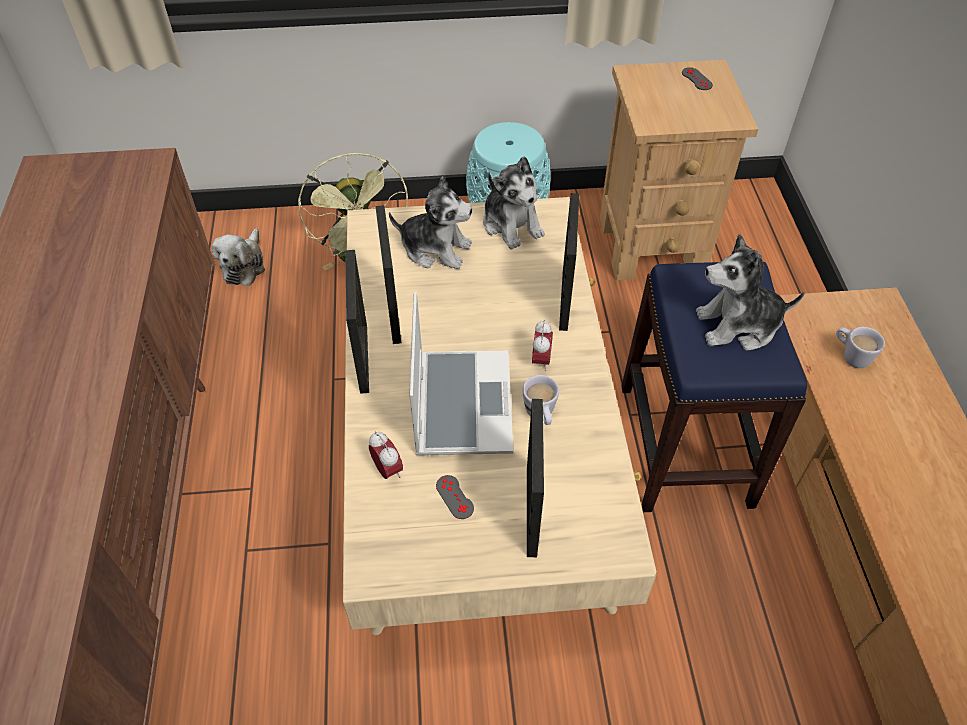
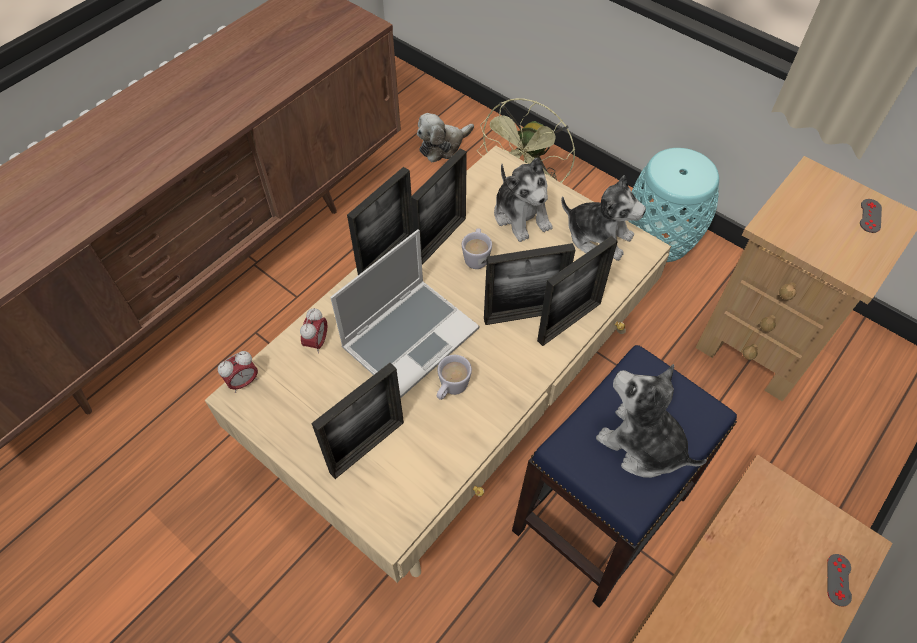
camera: 45 degrees right, 5 degrees up
grey game controller [436,475,474,519] -> grey game controller moved to [827,554,852,607]
plush toy [483,156,545,249] -> plush toy turned 75 degrees counterclockwise [561,175,646,261]
alarm clock [532,320,553,371] -> alarm clock moved to [218,351,258,393]
white mug [836,327,885,368] -> white mug moved to [462,228,492,269]
none -> picture frame [484,243,575,325]

